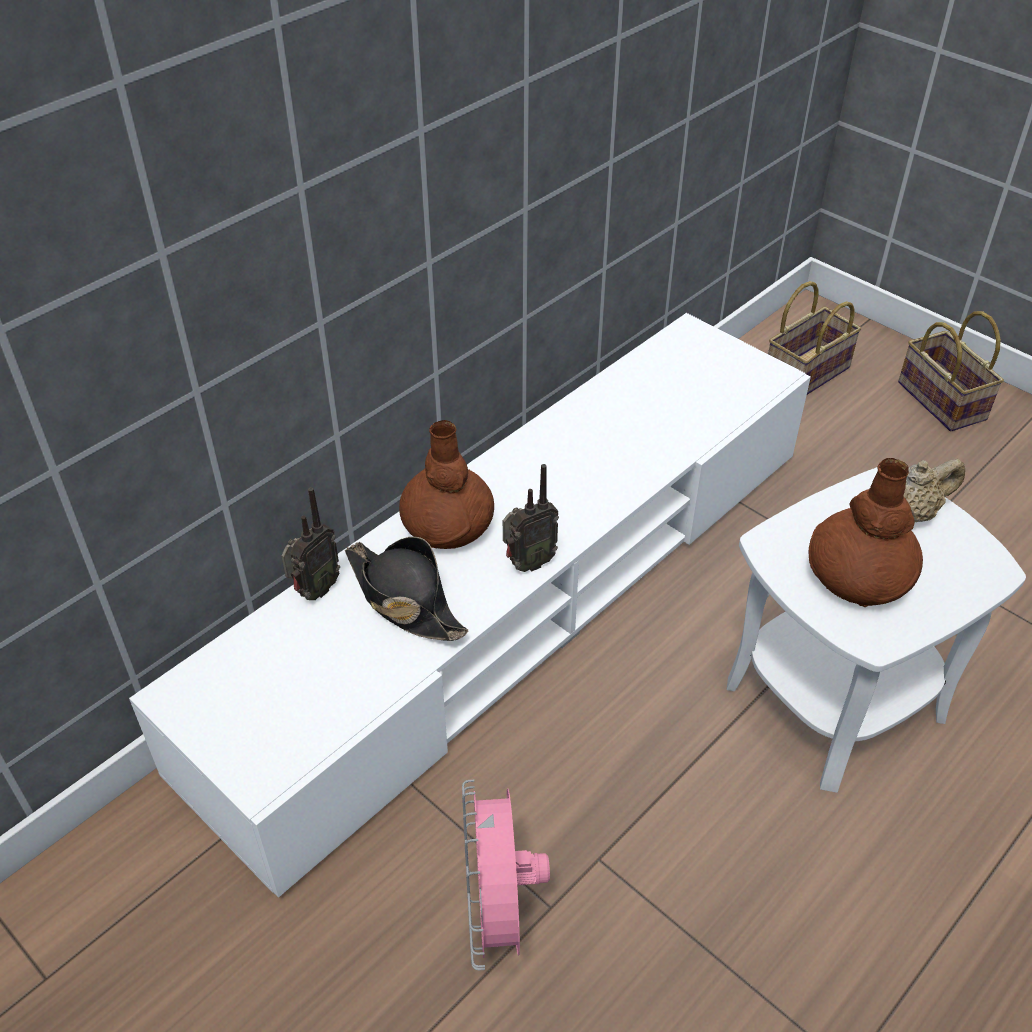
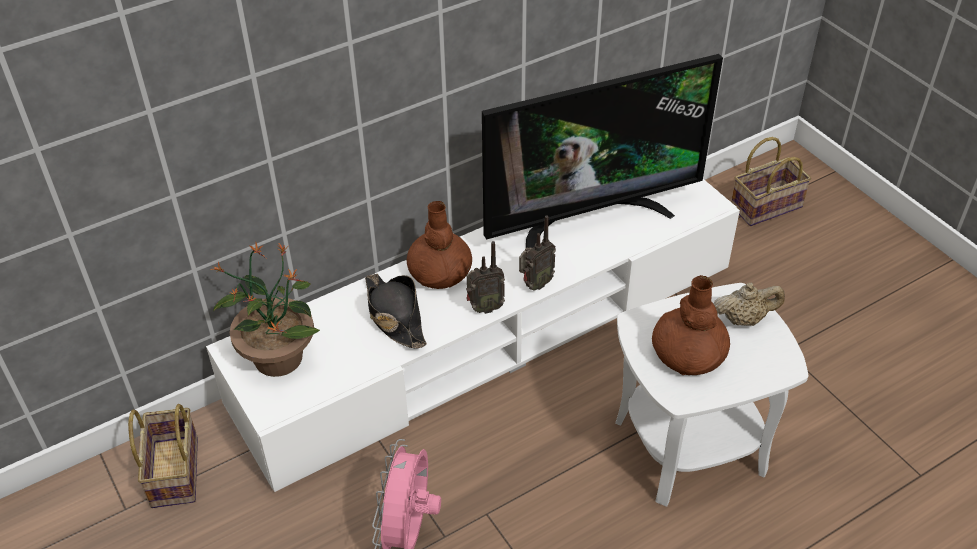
camera: 15 degrees right, 0 degrees up
radio [281,487,340,600] -> radio moved to [519,216,556,290]
basket [898,311,1004,432] -> basket moved to [128,404,198,508]
none -> potted plant [211,243,320,377]
none -> television [482,54,723,248]

